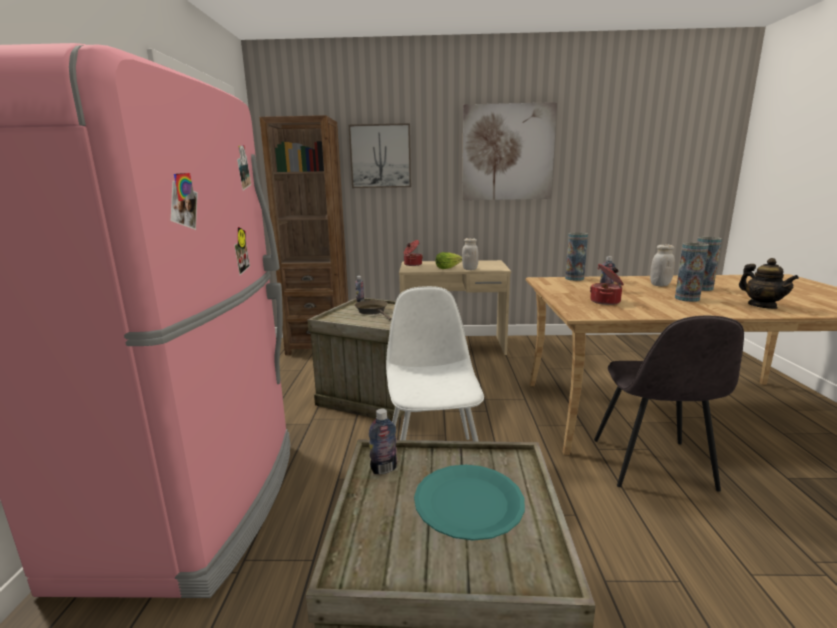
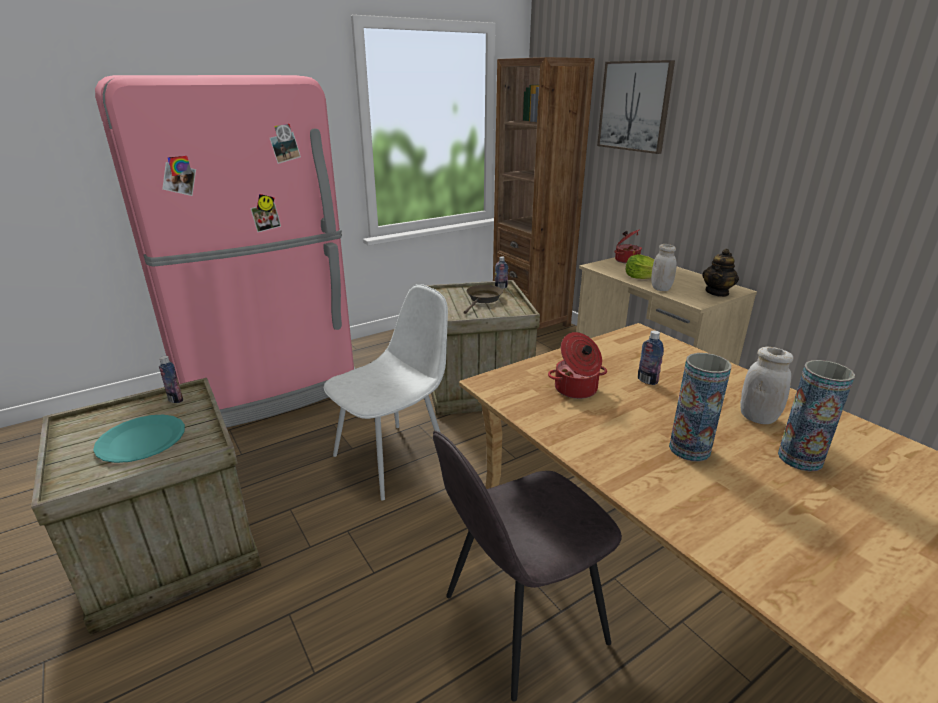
camera: 55 degrees right, 10 degrees up
picture [462,102,557,200] -> none
vase [565,233,588,281] -> none
teapot [739,258,799,309] -> teapot moved to [702,248,739,297]

